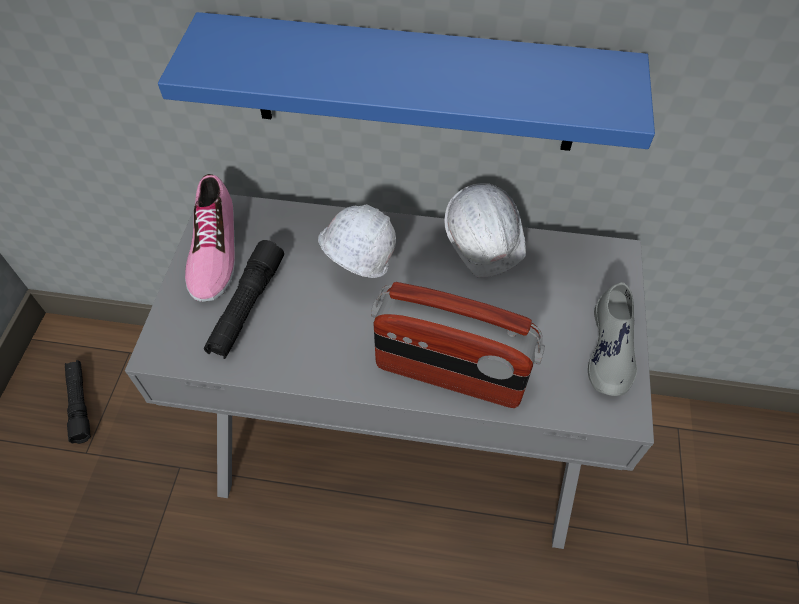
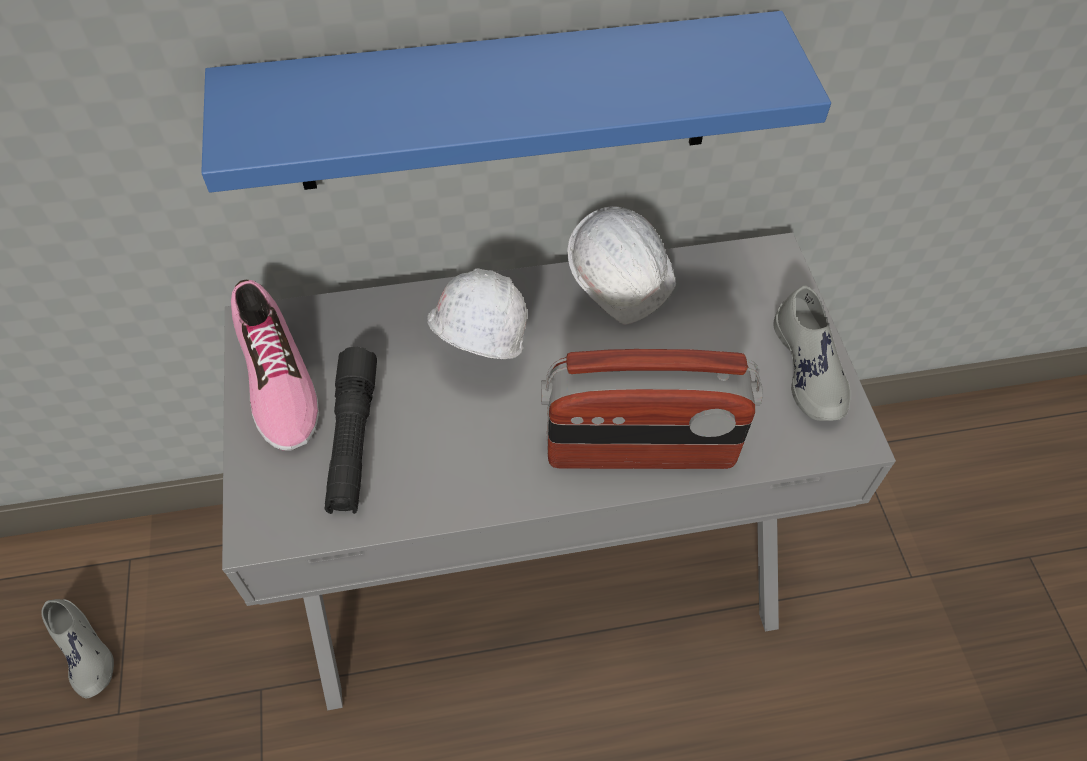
camera: 20 degrees left, 0 degrees up
black flashlight [65,360,91,444] -> grey shoe [41,599,114,698]

